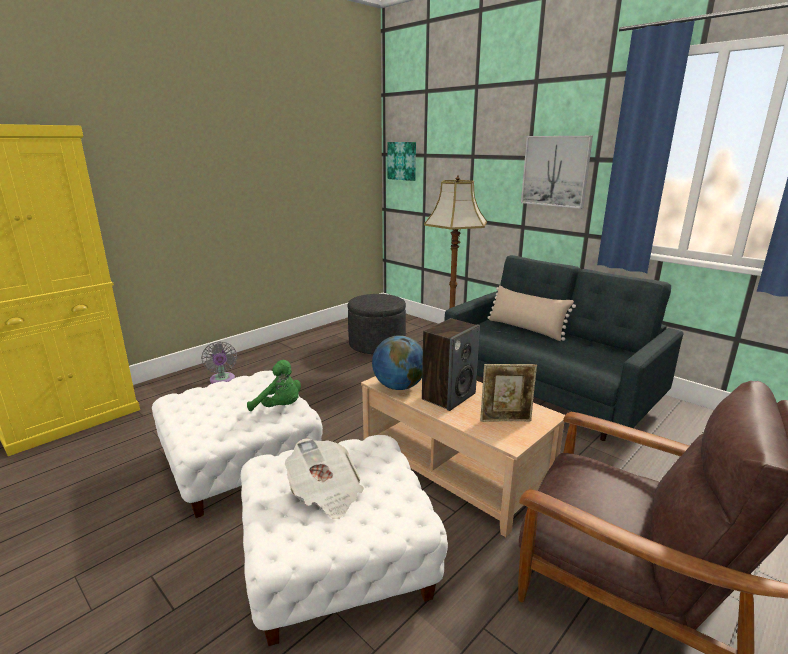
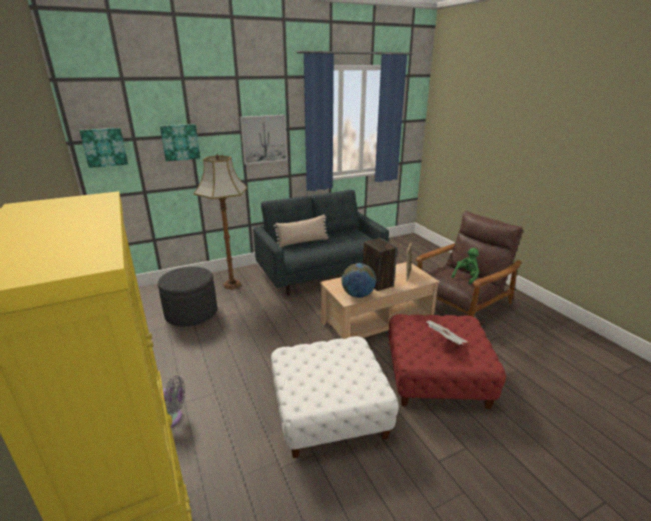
camera: 70 degrees left, 5 degrees up
white ottoman [241,435,448,646] -> red ottoman [389,314,506,409]
green plush toy [247,360,301,411] -> green plush toy moved to [451,248,479,285]
none -> picture [160,124,200,161]

